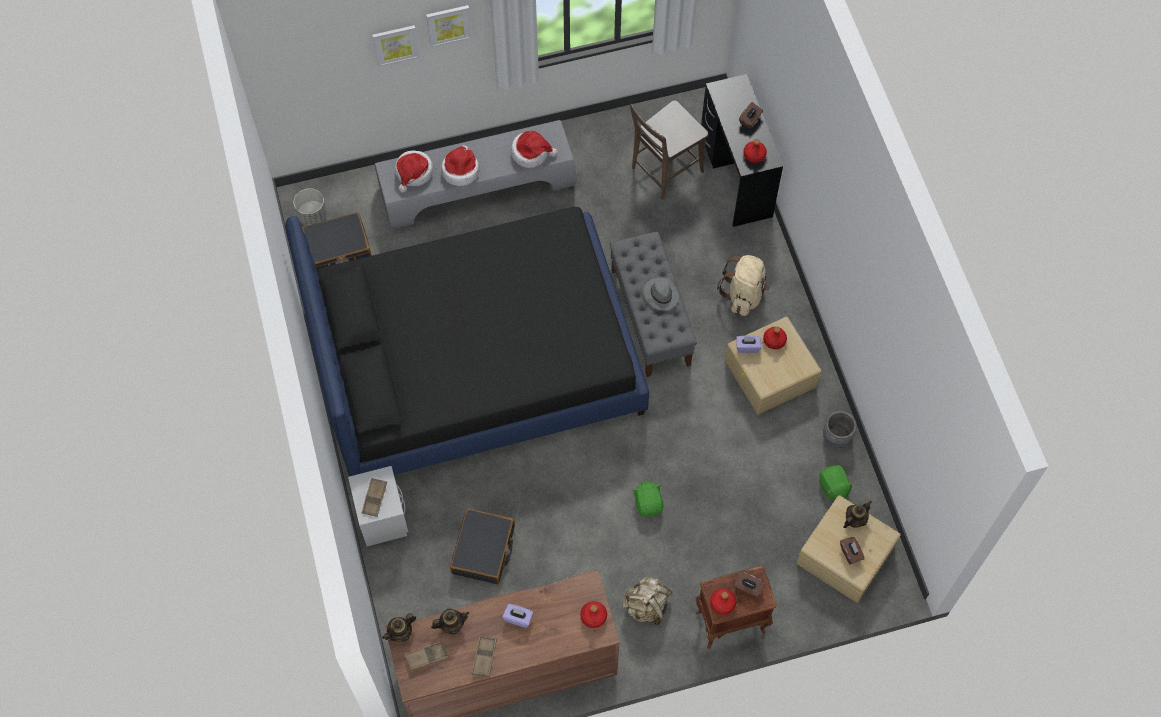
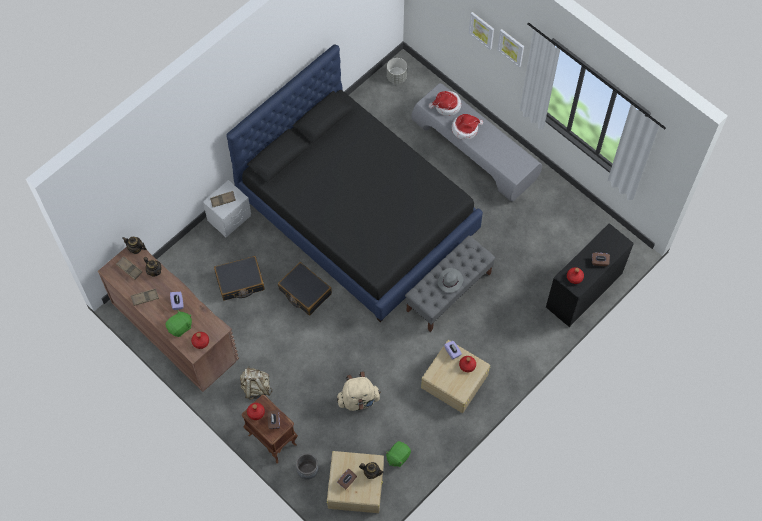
camera: 60 degrees right, 0 degrees up
black suitcase [302,212,372,273] -> black suitcase moved to [278,262,332,315]
hat [511,131,558,168] -> none
brown chair [629,100,708,200] -> none
green plush toy [633,481,664,517] -> green plush toy moved to [166,309,192,337]
beige backpack [717,255,770,316] -> beige backpack moved to [337,371,381,411]
grey planter [823,411,856,448] -> grey planter moved to [296,453,319,480]

